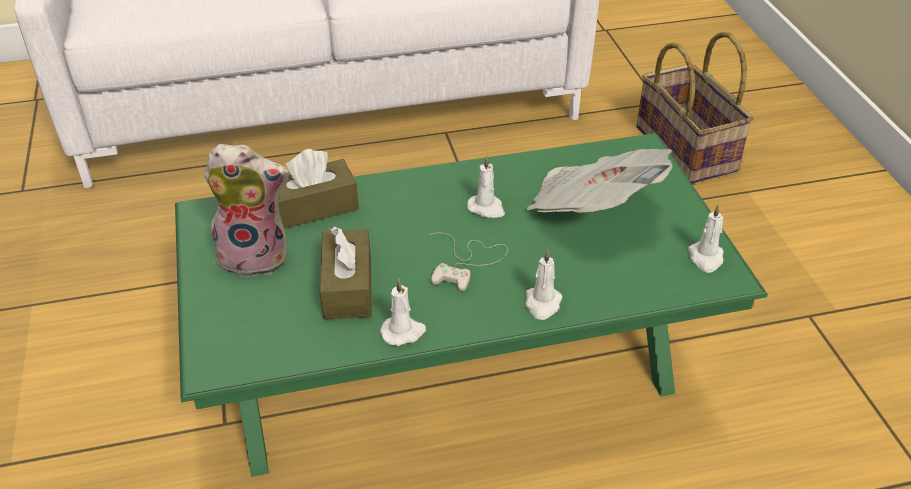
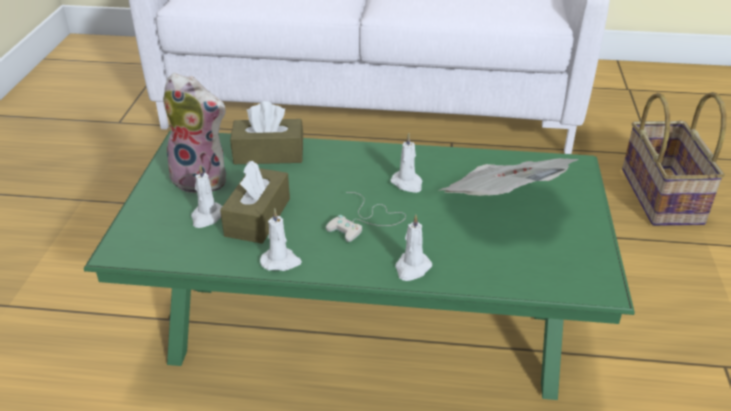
camera: 20 degrees right, 5 degrees down
white candle [688,204,724,273] -> white candle moved to [191,165,222,228]

